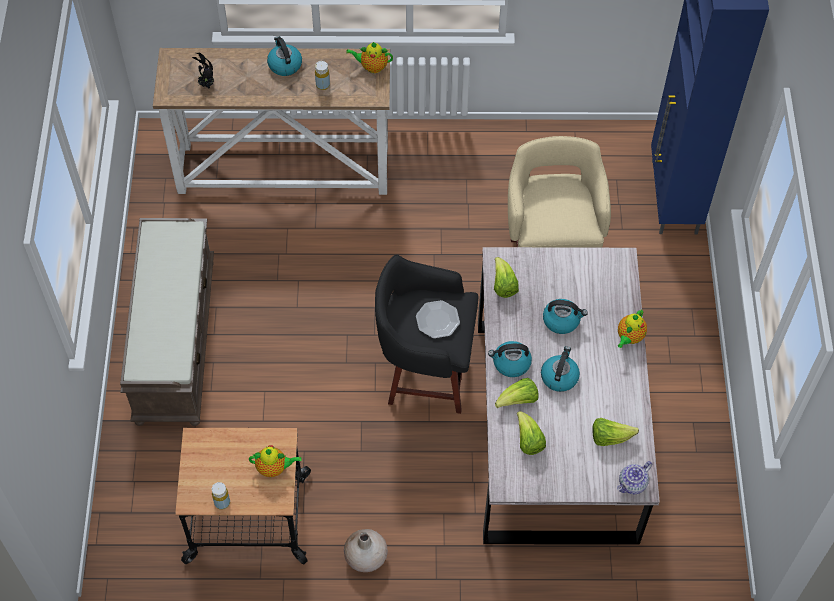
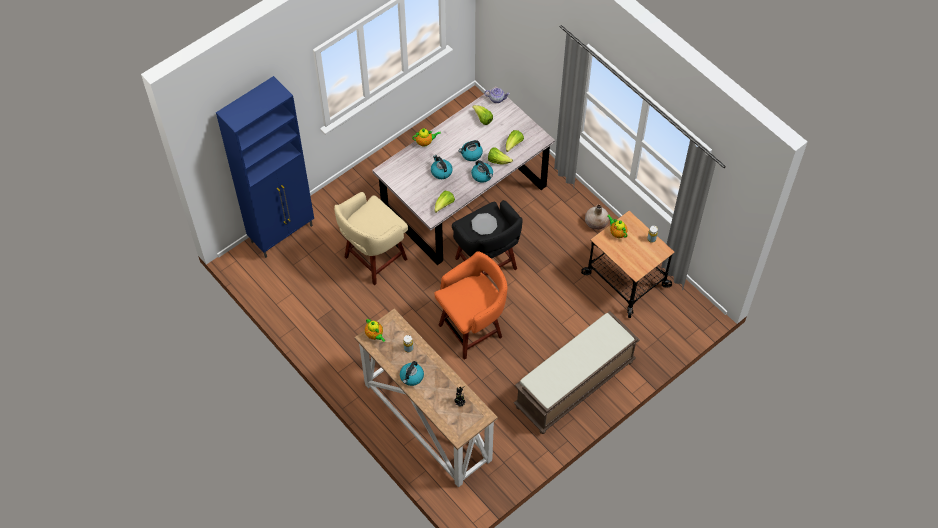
camera: 130 degrees left, 0 degrees up
none -> orange stool [434,251,508,360]

